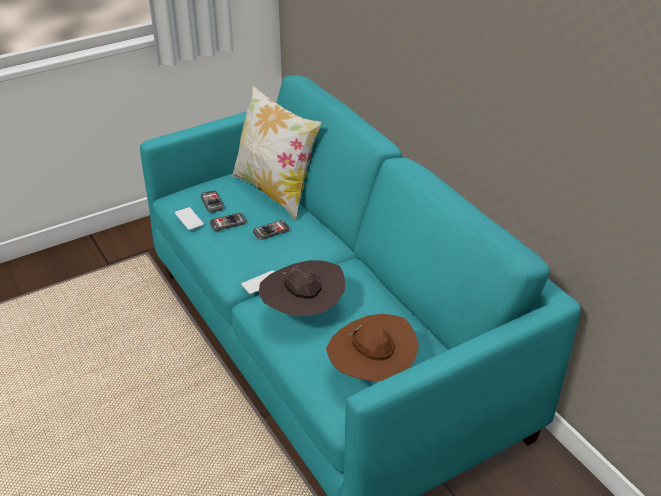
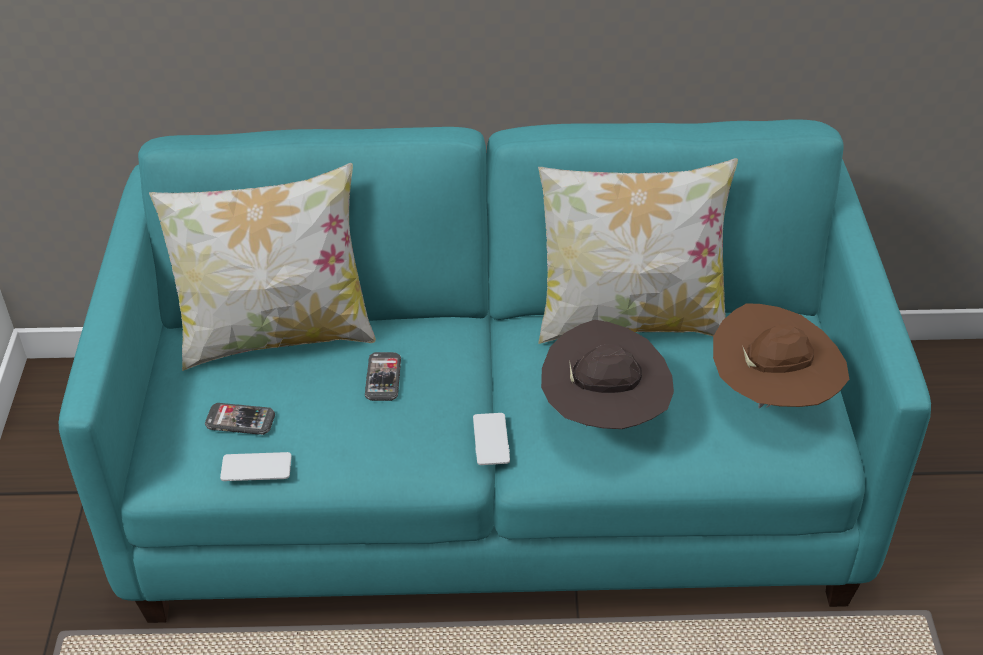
camera: 60 degrees left, 5 degrees up
phone [210,213,247,231] -> none
none -> pillow [538,158,738,344]

